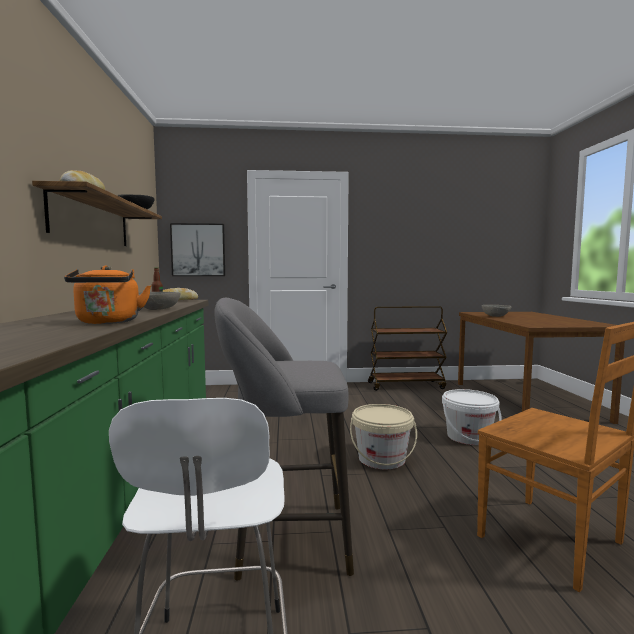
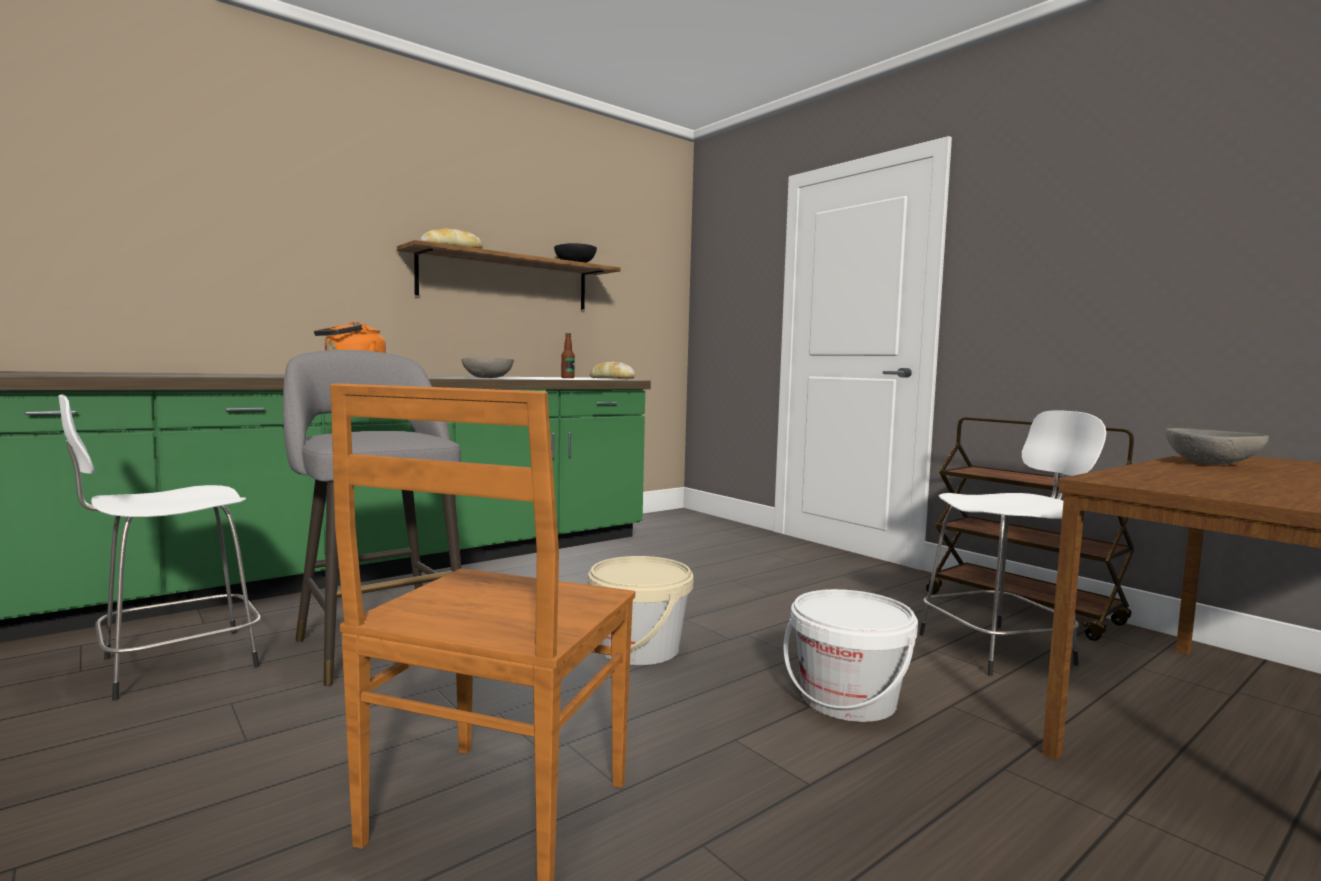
camera: 55 degrees right, 0 degrees up
picture [170,223,225,276] -> none
none -> white stool [919,410,1106,676]

